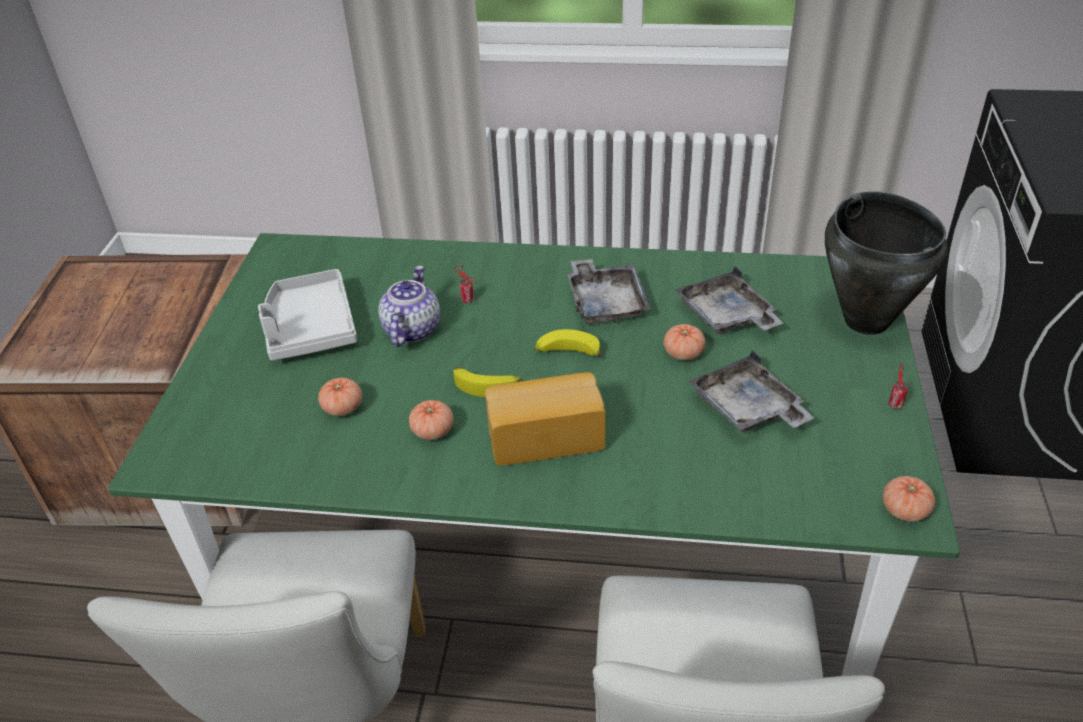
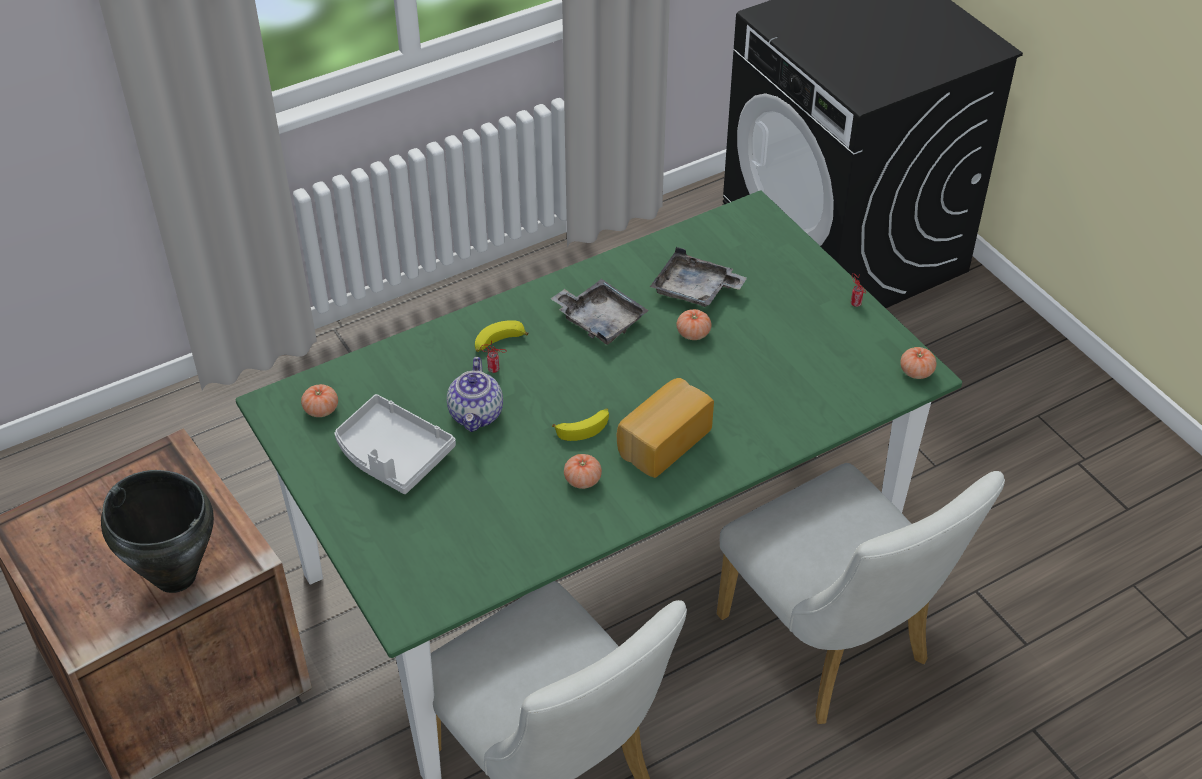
camera: 40 degrees left, 5 degrees up
tomato [318,377,362,416] -> tomato moved to [301,384,338,417]
teapot [378,266,440,347] -> teapot turned 150 degrees counterclockwise [447,357,503,432]
banana [534,329,601,357] -> banana moved to [475,320,529,352]
grey tray [688,350,814,432] -> none
black cooking pot [825,191,948,335] -> black cooking pot moved to [101,470,214,593]

